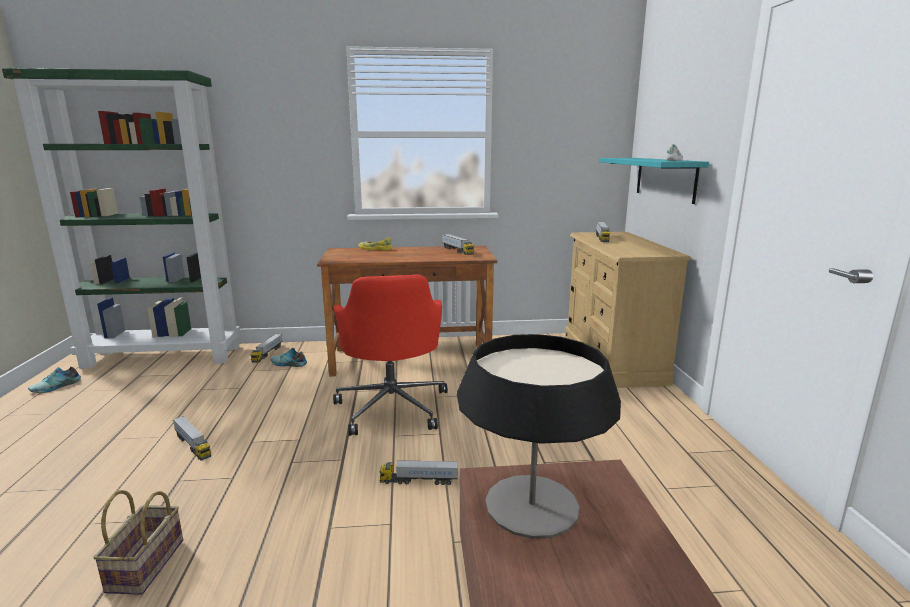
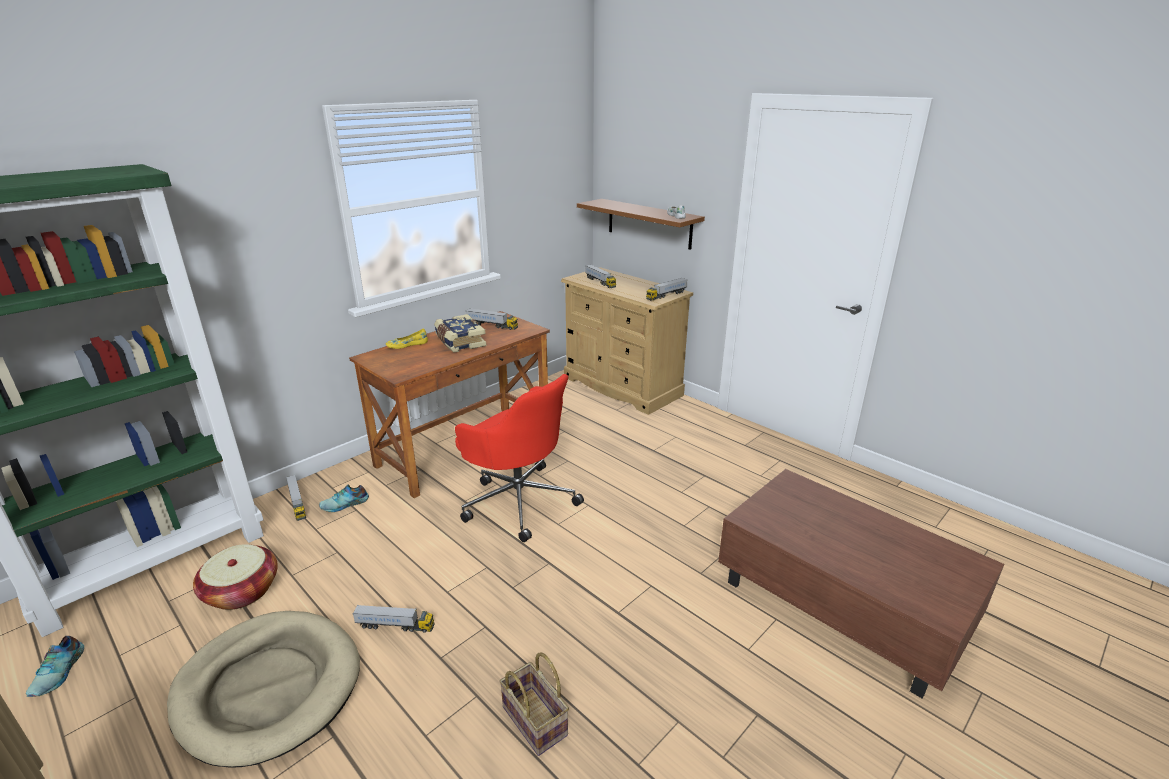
camera: 40 degrees left, 10 degrees up
toy truck [380,460,458,485] -> toy truck moved to [646,278,688,301]
table lamp [457,334,621,539] -> none
turquoise shelf [599,158,709,204] -> brown shelf [577,199,705,250]
none -> beige dog bed [167,611,360,768]
none -> basket [193,544,278,610]
none -> book [434,314,487,353]

